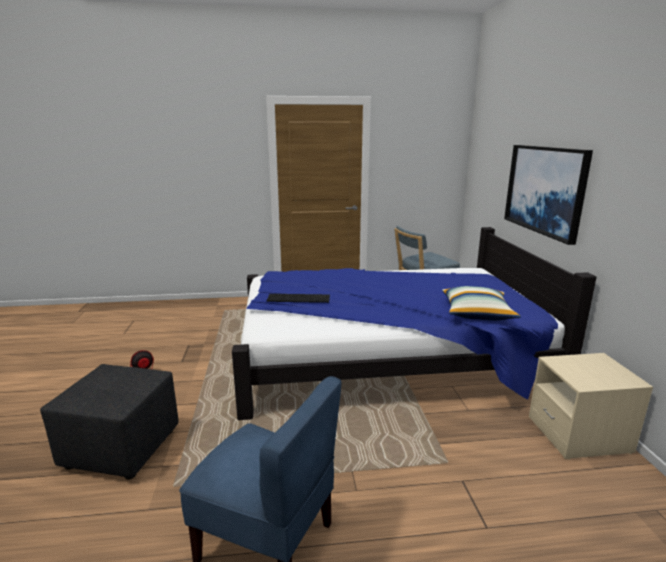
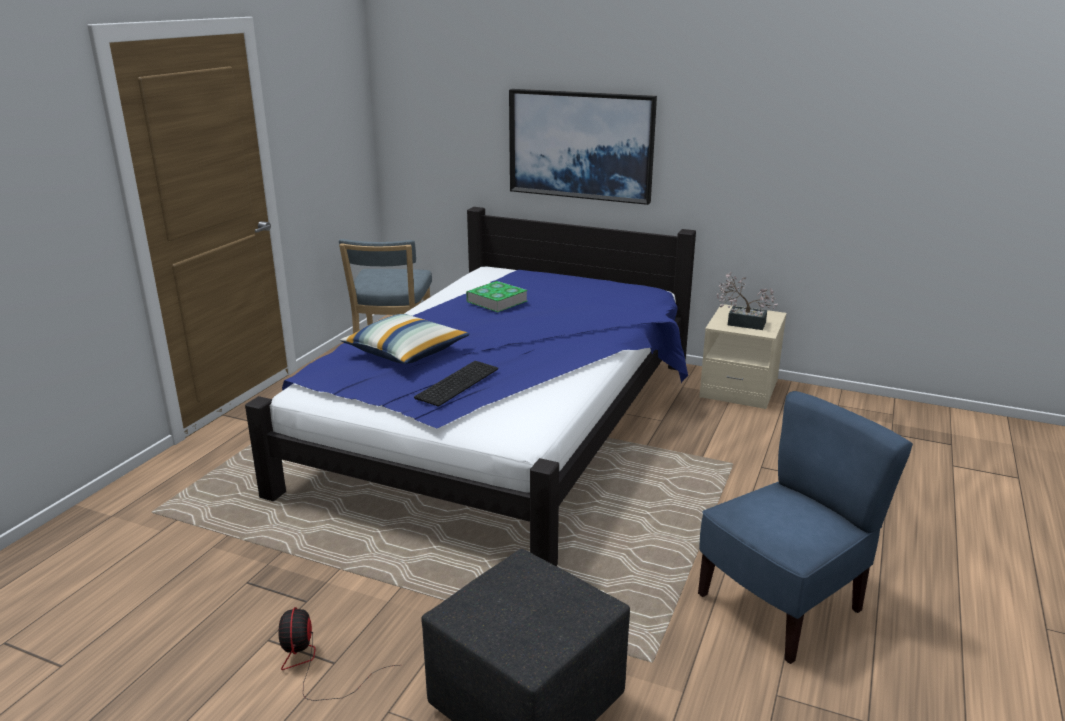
camera: 60 degrees left, 5 degrees up
pillow [442,286,521,321] -> pillow moved to [340,314,470,364]
none -> book [466,281,528,312]
none -> potted plant [717,272,778,330]

